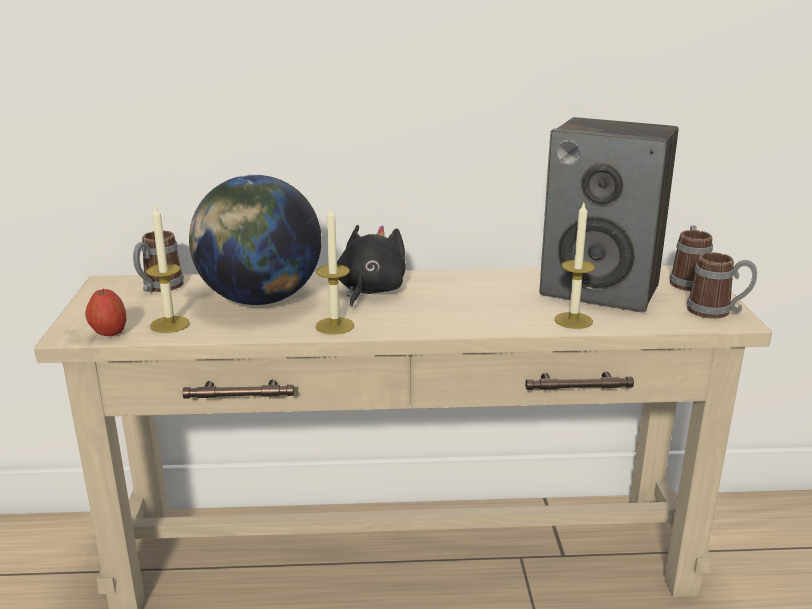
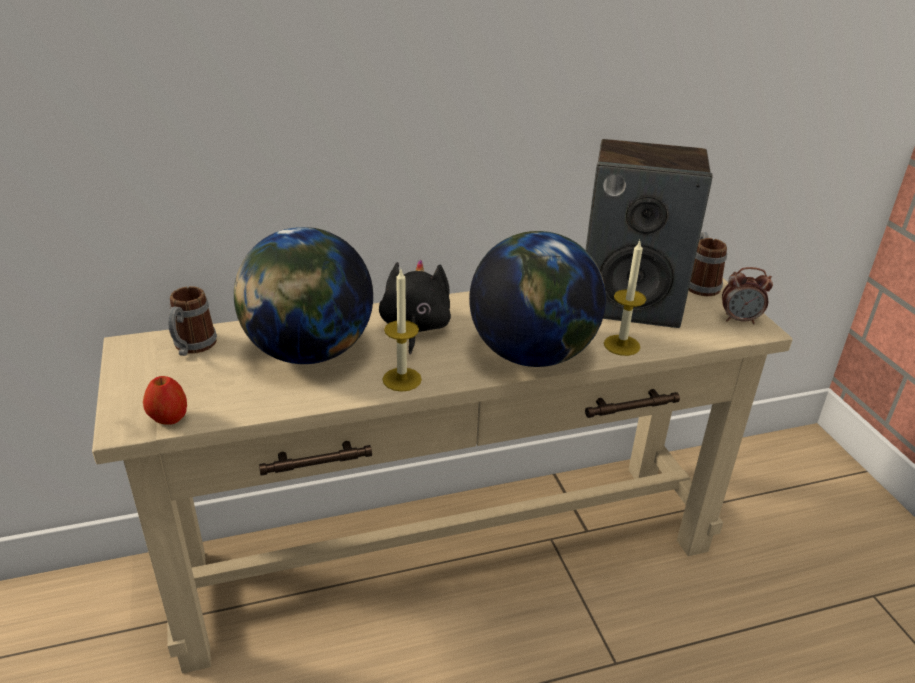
camera: 15 degrees left, 10 degrees up
candle [146,204,190,333] -> none
mug [687,252,757,319] -> alarm clock [722,267,773,324]
none -> globe [469,231,606,367]

